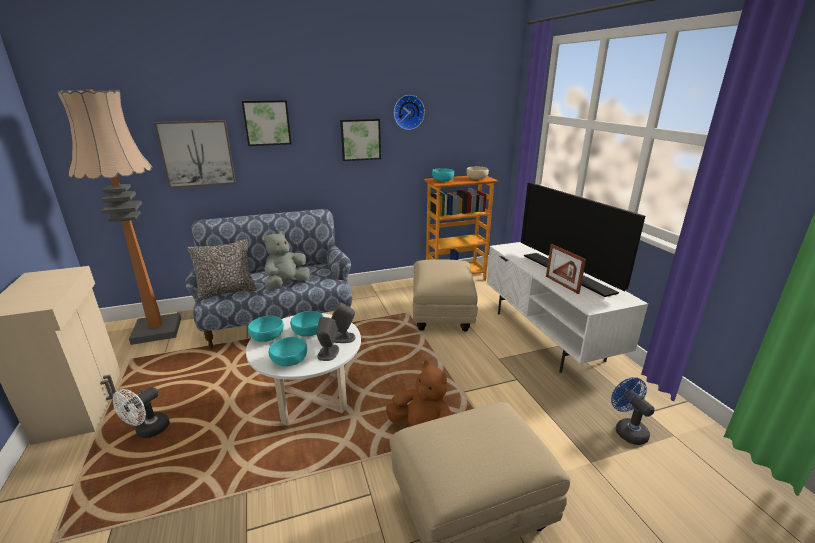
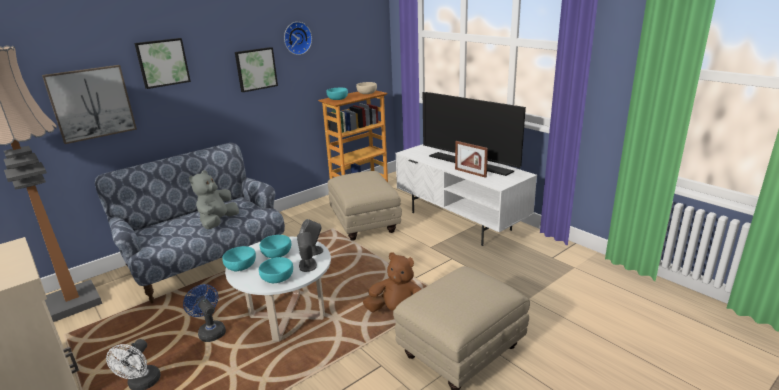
camera: 20 degrees left, 0 degrees up
pillow [188,239,257,301] -> none
blue fan [611,377,655,445] -> blue fan moved to [183,284,226,342]

